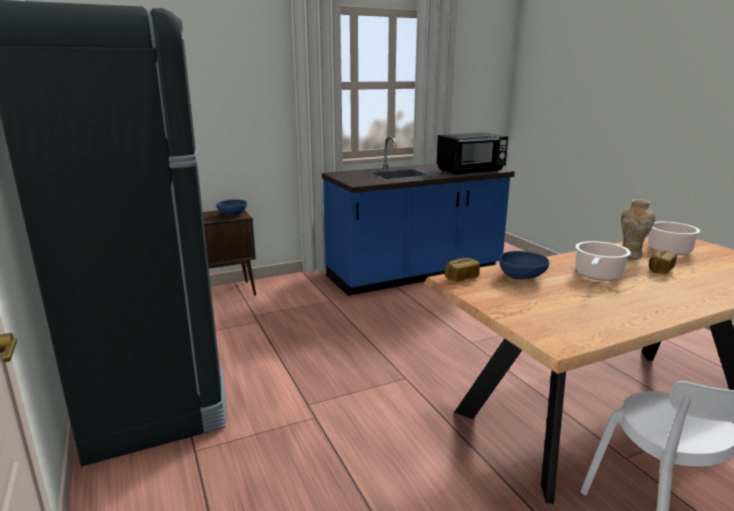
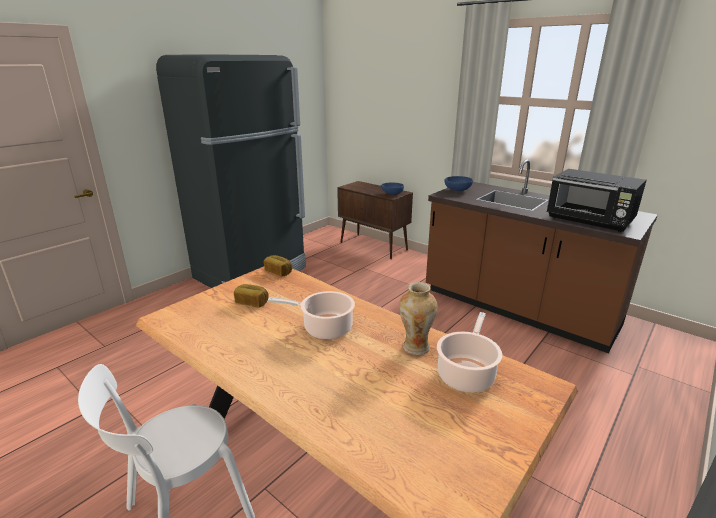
camera: 65 degrees right, 5 degrees up
blue counter [322,136,515,296] -> brown counter [426,159,658,353]
blue bowl [499,251,549,280] -> blue bowl moved to [444,176,473,191]
bread [649,250,677,274] -> bread moved to [234,284,269,308]

